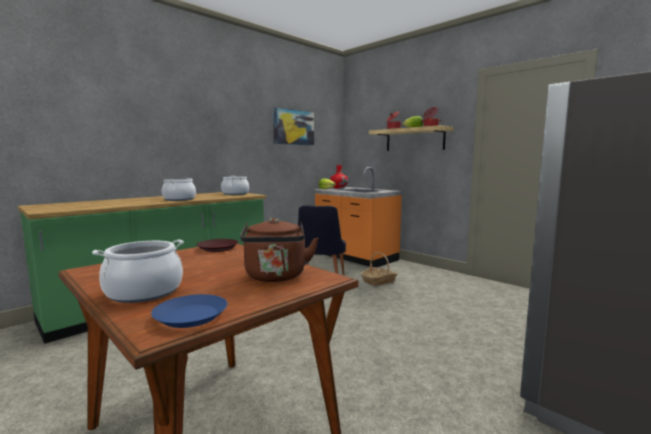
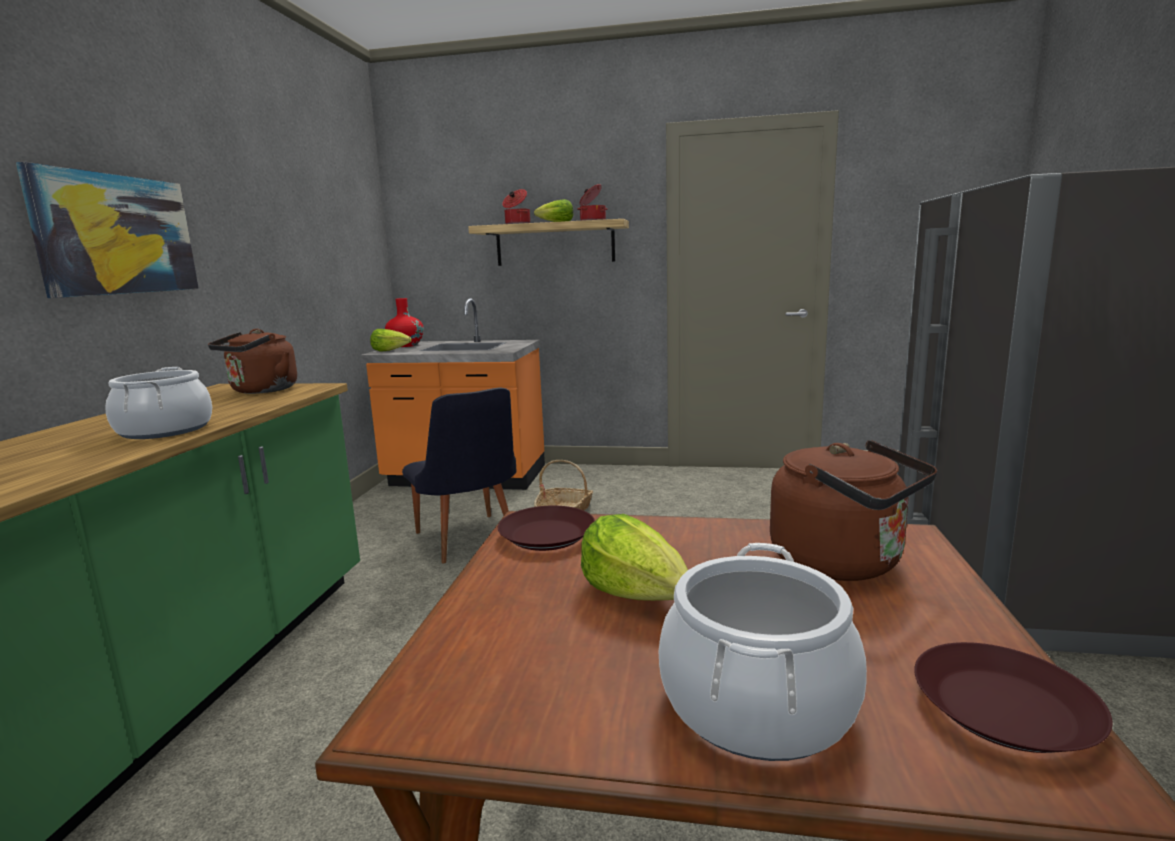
camera: 35 degrees left, 5 degrees up
blue plate [151,294,227,328] -> brown plate [914,642,1113,753]
cooking pot [221,176,249,195] -> brown kettle [208,329,297,394]
picture [273,108,314,145] -> picture moved to [16,162,199,298]
none -> lettuce [581,514,688,601]

